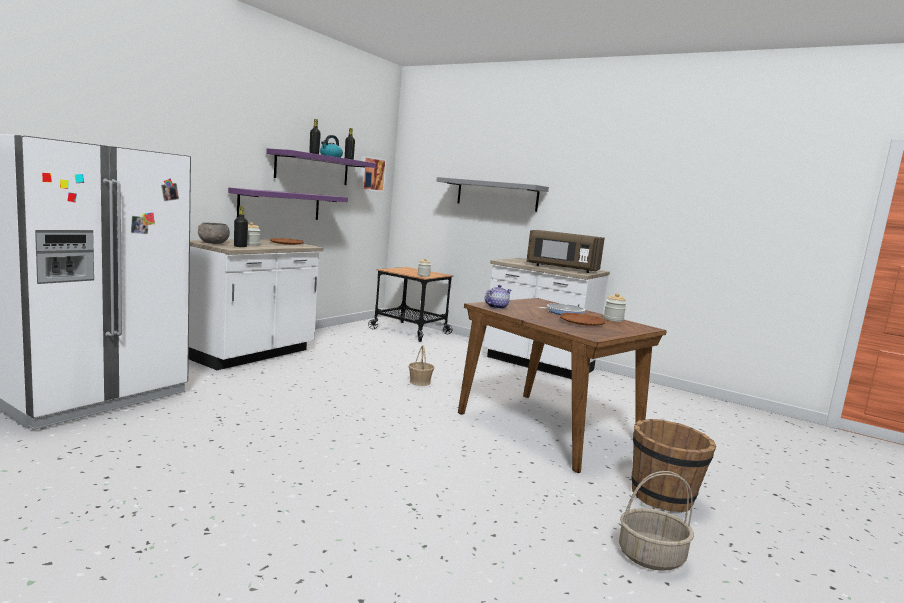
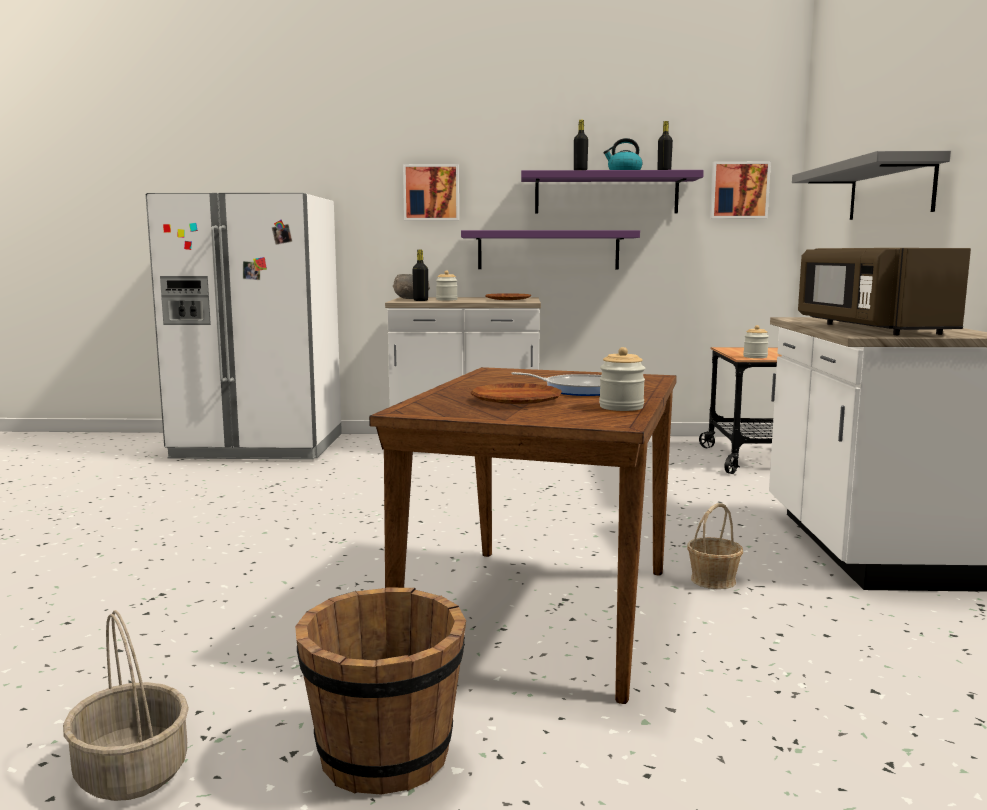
camera: 60 degrees right, 0 degrees up
basket [409,345,435,386] -> basket moved to [687,503,743,589]
teapot [485,285,511,309] -> none
none -> picture [403,164,459,221]

